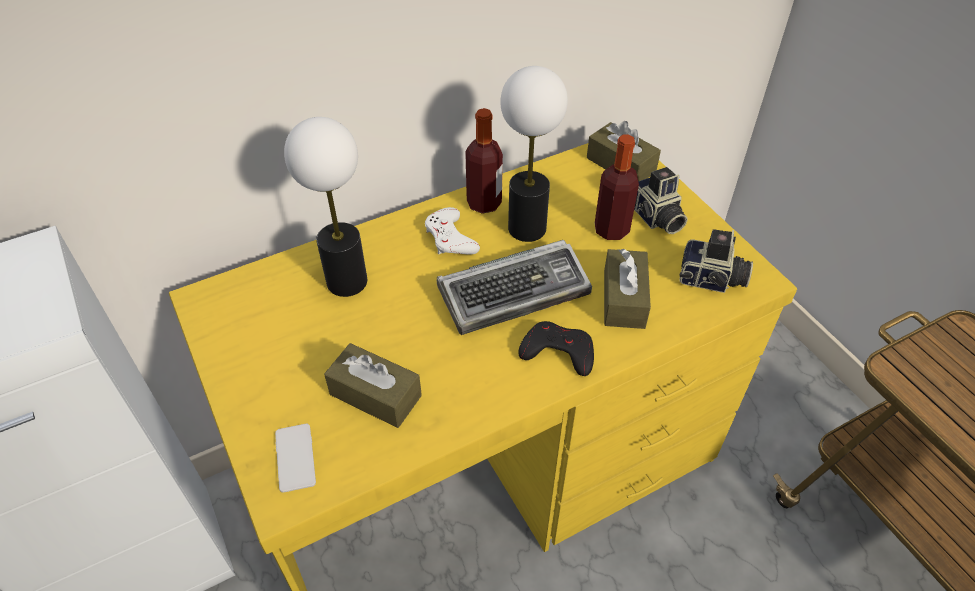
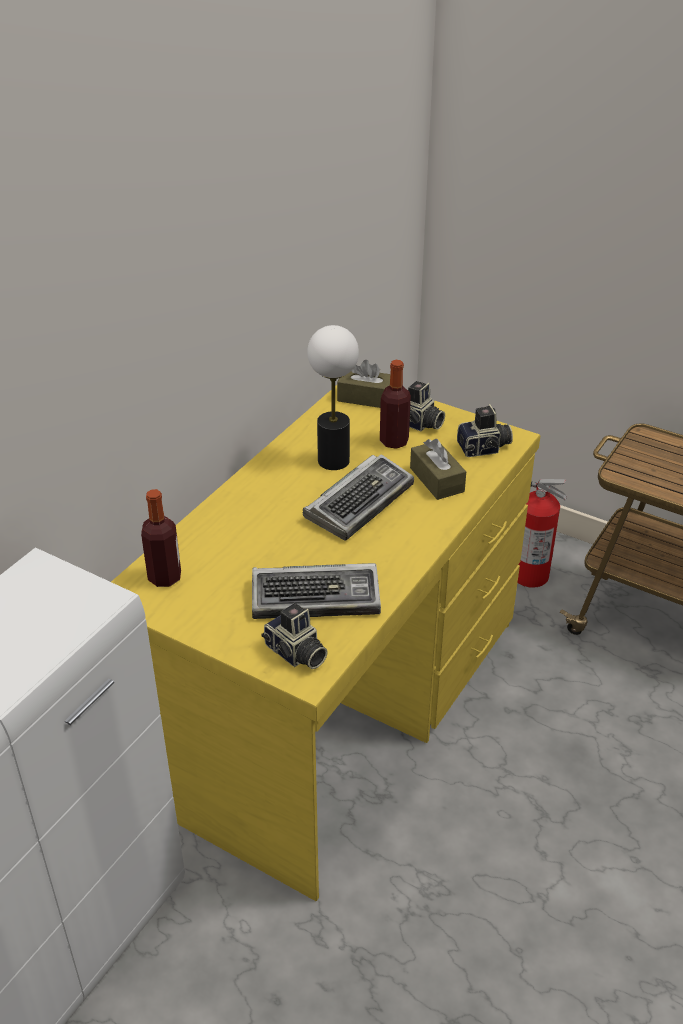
camera: 30 degrees left, 10 degrees down
phone [275,424,316,493] -> camera [261,603,328,669]
table lamp [284,117,367,297] -> none
brown tissue box [324,343,422,428] -> keyboard [252,563,381,619]
white game controller [425,207,480,255] -> none
bottle [465,108,503,214] -> bottle moved to [141,489,181,587]
black game controller [519,321,594,376] -> none
none -> fire extinguisher [518,479,567,588]

